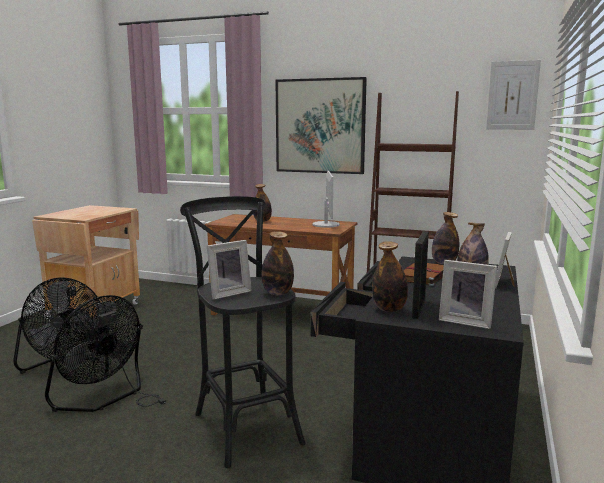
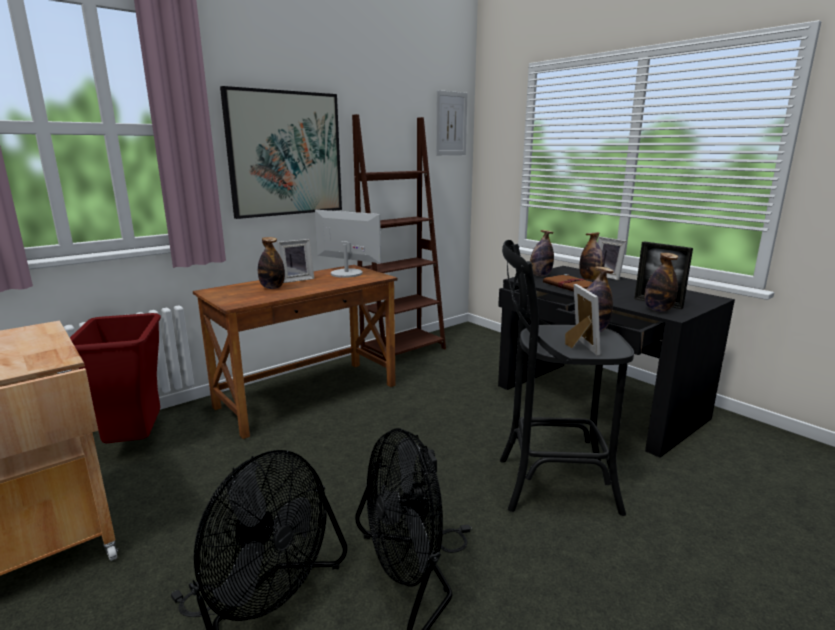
camera: 60 degrees left, 5 degrees up
picture frame [439,260,497,329] -> picture frame moved to [277,239,314,283]
none -> red trash can [70,313,161,443]

